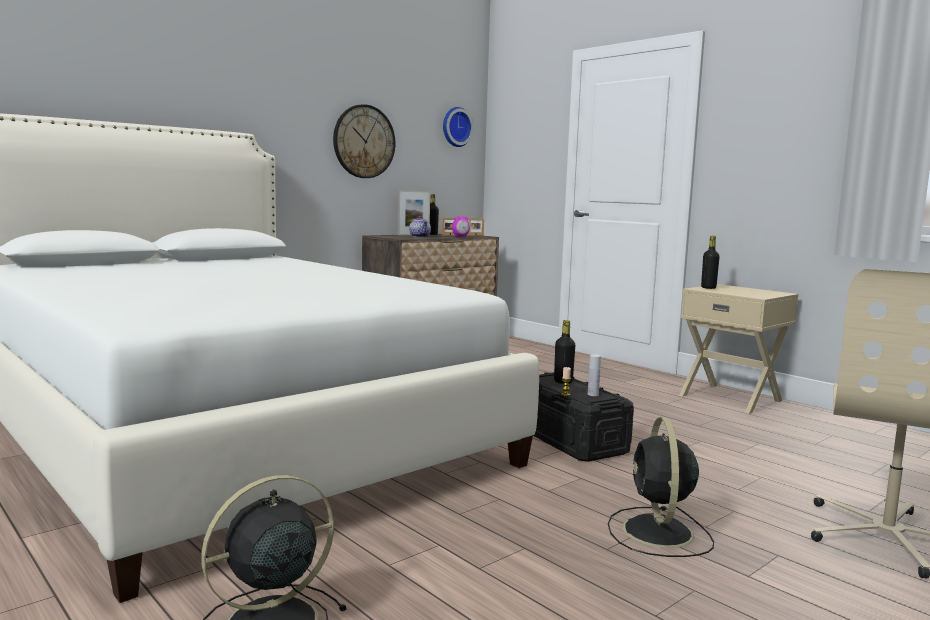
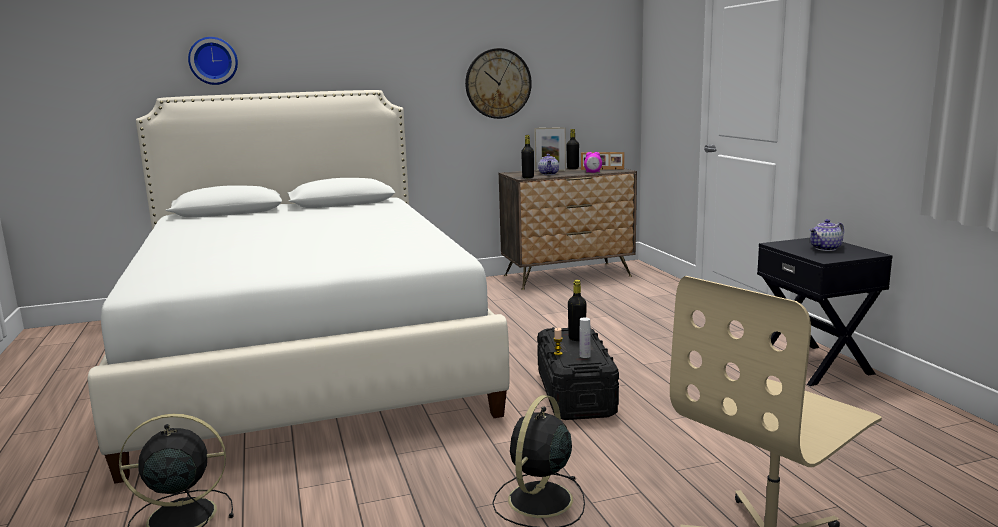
camera: 25 degrees right, 5 degrees up
wall clock [443,107,474,147] -> wall clock moved to [188,37,238,85]
beige nightstand [679,284,798,414] -> black nightstand [757,238,892,386]
black bottle [701,236,720,289] -> black bottle moved to [521,135,534,178]
none -> teapot [810,219,844,251]

